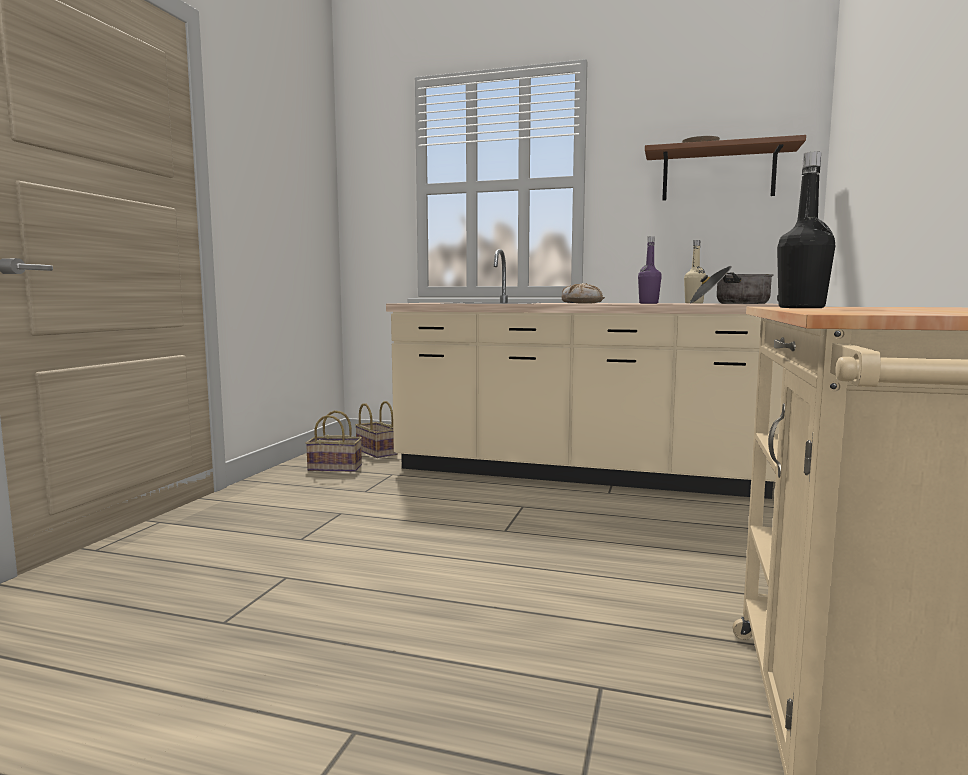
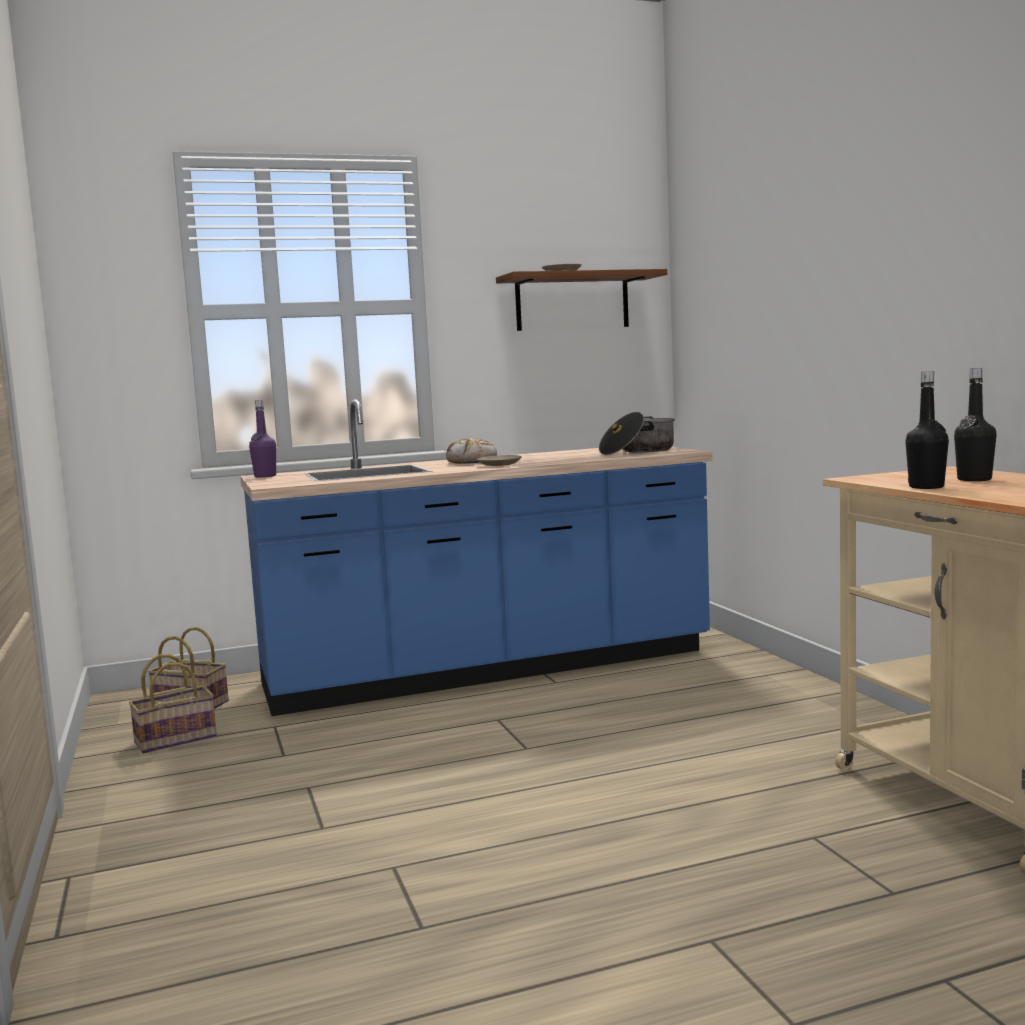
camera: 35 degrees left, 0 degrees up
beige counter [386,249,783,499] -> blue counter [240,399,713,716]
purple bottle [638,236,662,304] -> purple bottle moved to [249,400,276,478]
beige bottle [684,240,706,303] -> none
none -> black bottle [954,368,997,481]

